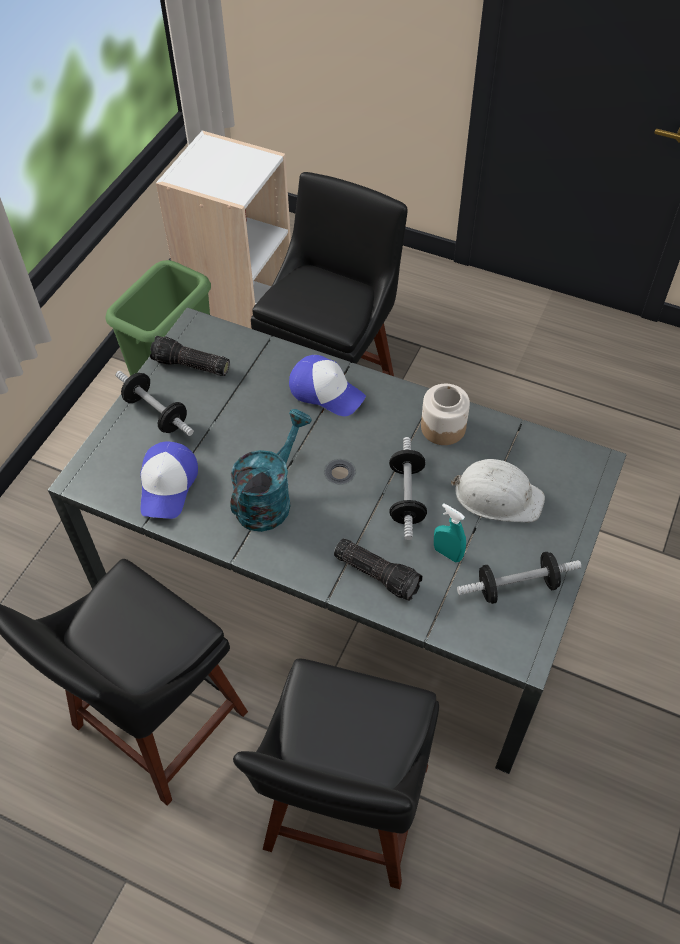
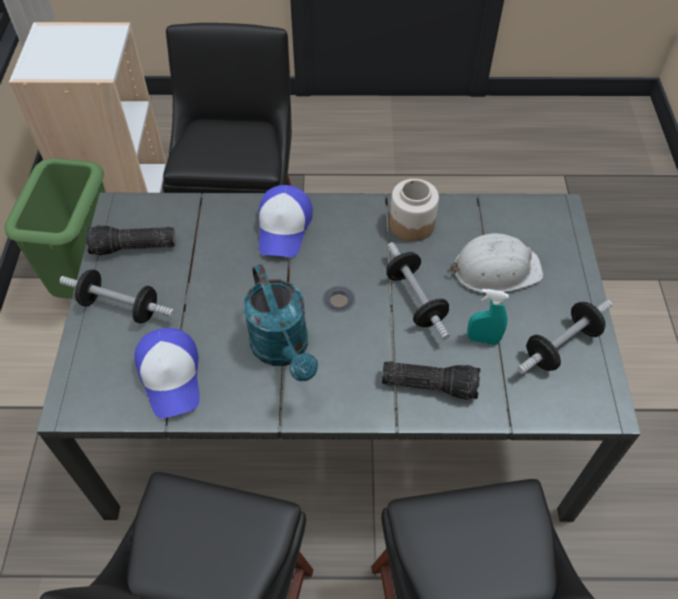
camera: 25 degrees left, 0 degrees up
turquoise watering can [230,409,311,532] -> turquoise watering can turned 150 degrees clockwise [243,264,318,382]
cap [289,355,366,416] -> cap turned 90 degrees clockwise [259,185,313,257]

